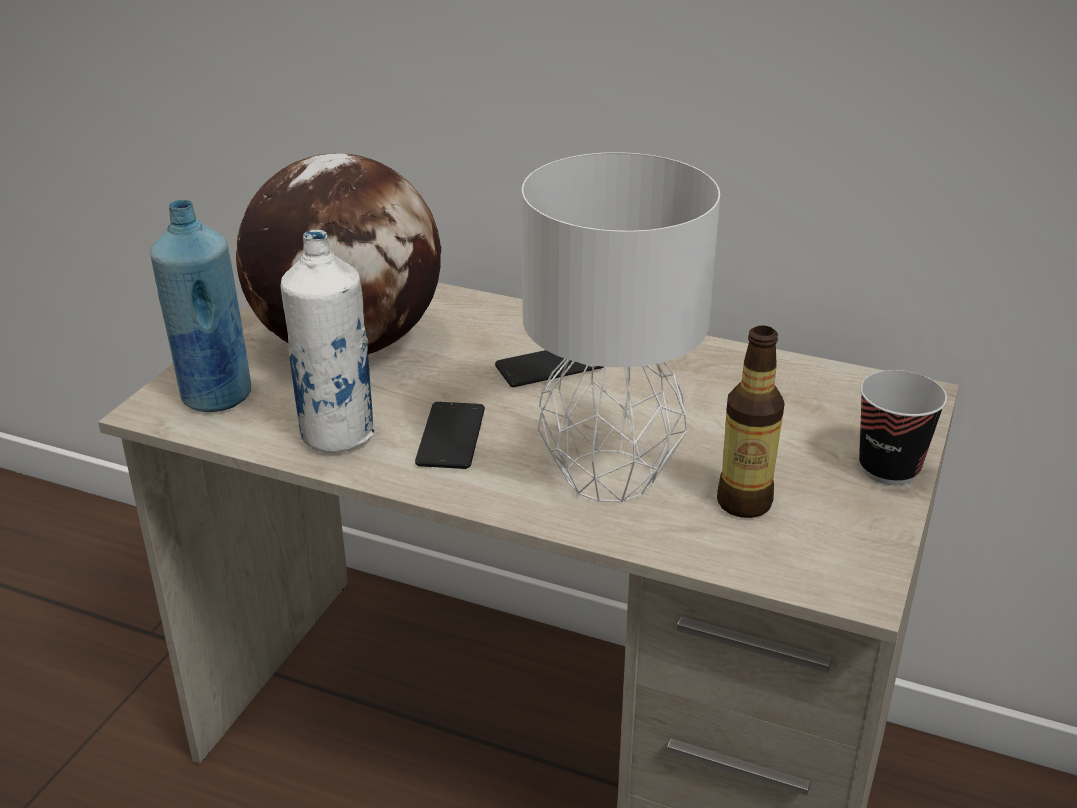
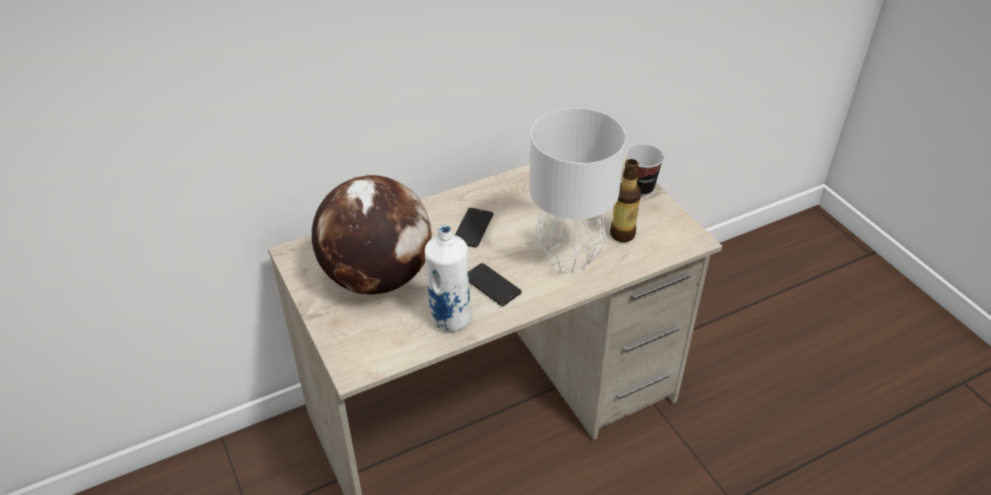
camera: 50 degrees left, 10 degrees up
blue bottle [150,200,251,412] -> none

